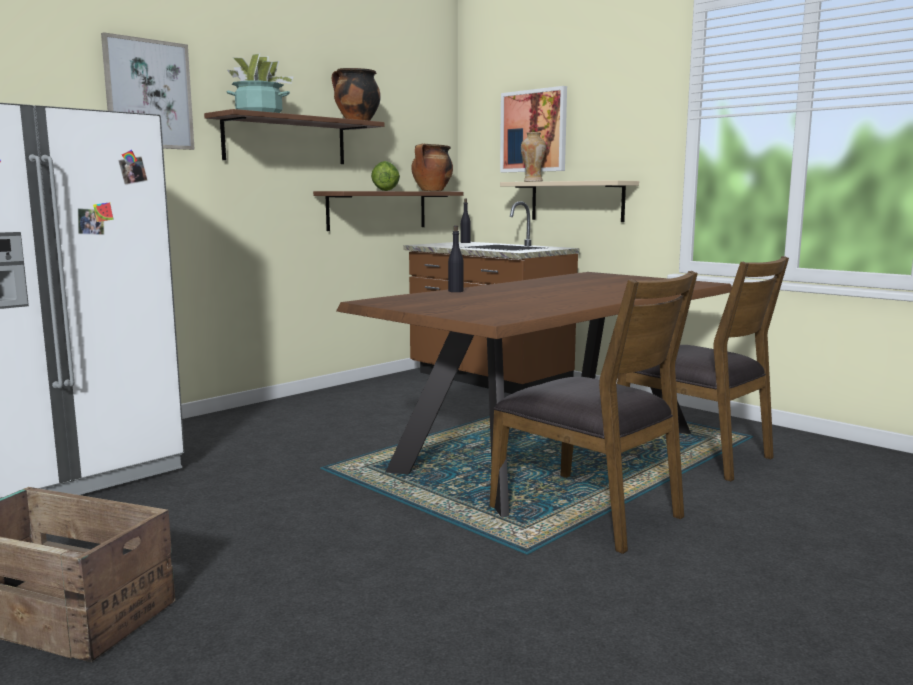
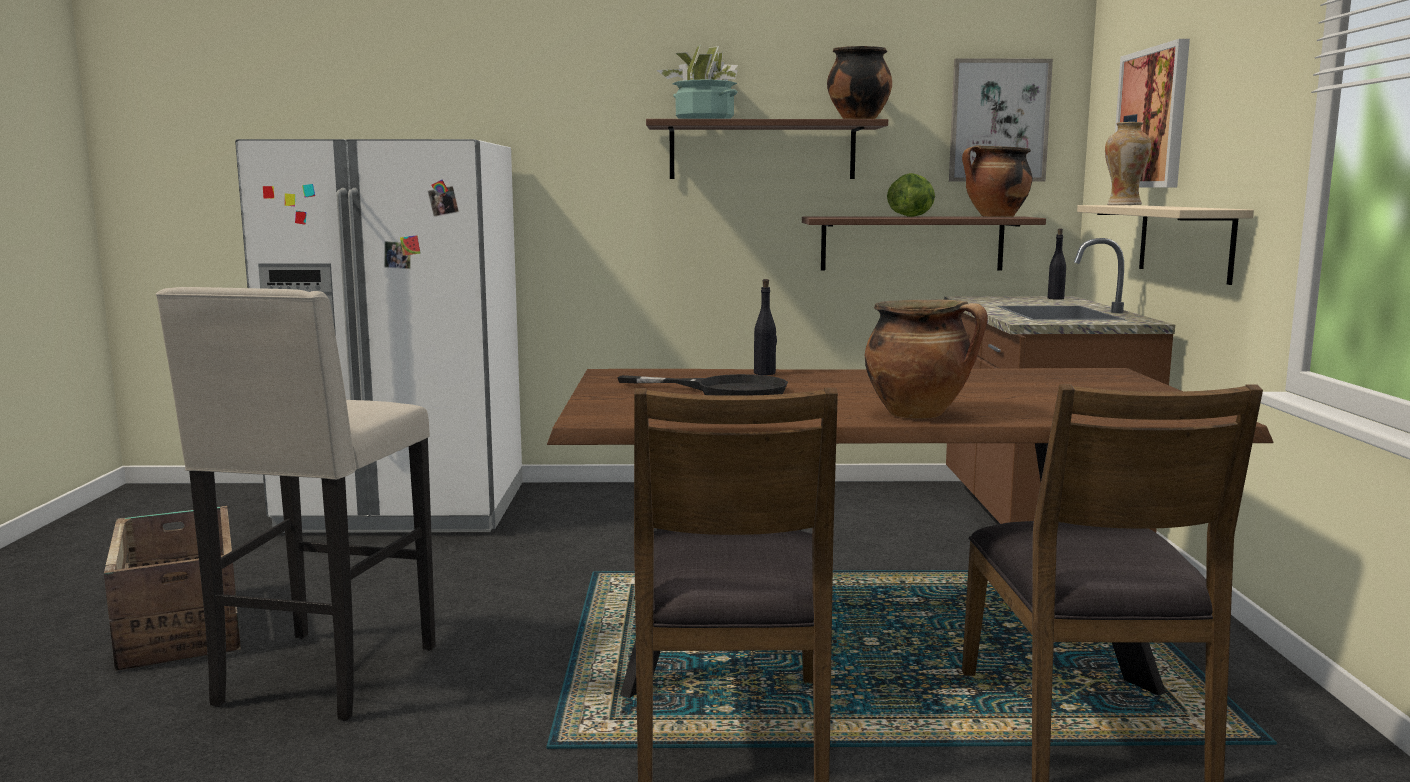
camera: 45 degrees right, 0 degrees up
picture [101,32,195,150] -> picture moved to [949,59,1053,182]
none -> beige stool [156,287,436,721]
none -> black frying pan [617,374,788,396]
none -> cooking pot [865,300,988,419]

